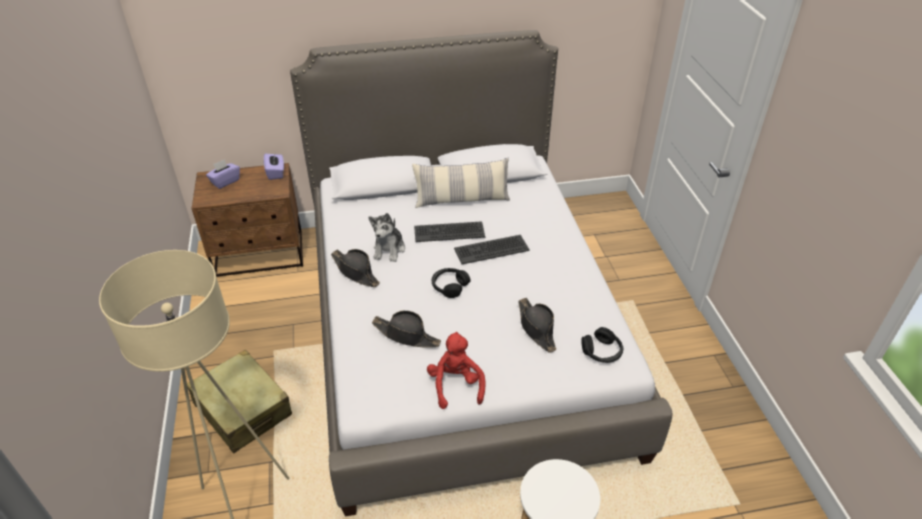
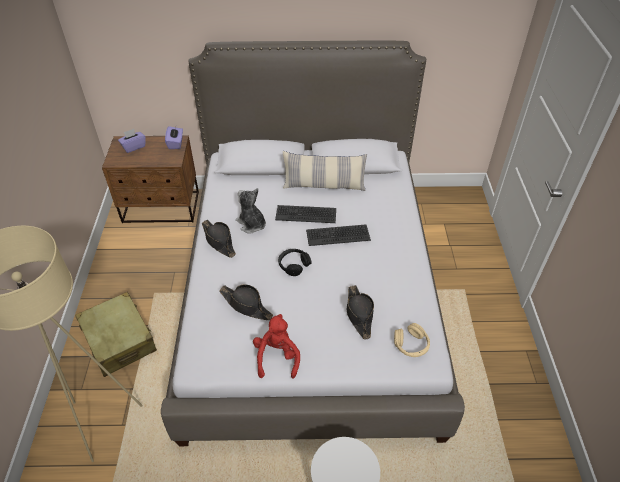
camera: 10 degrees right, 5 degrees up
plush toy [368,213,405,262] -> plush toy turned 120 degrees clockwise [236,188,266,233]
black headphones [581,327,623,363] -> beige headphones [394,323,430,357]

